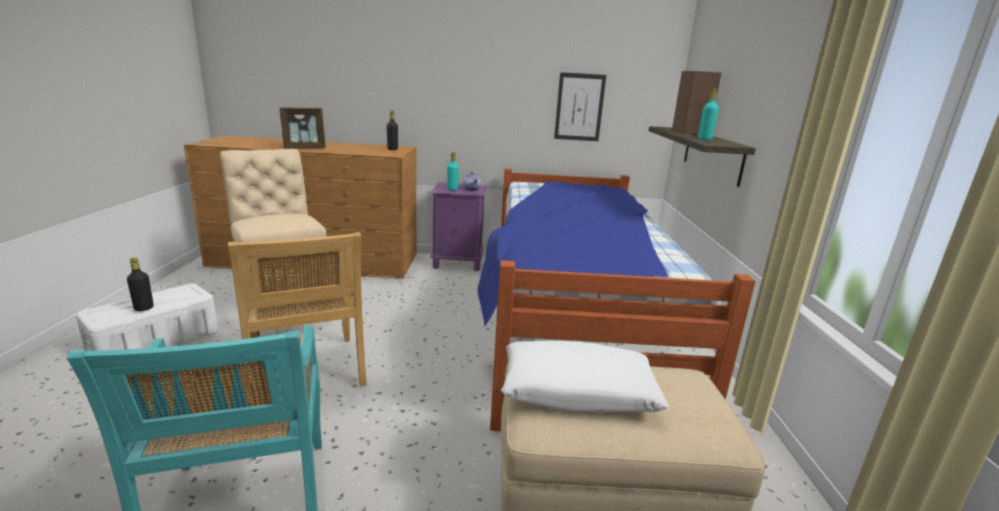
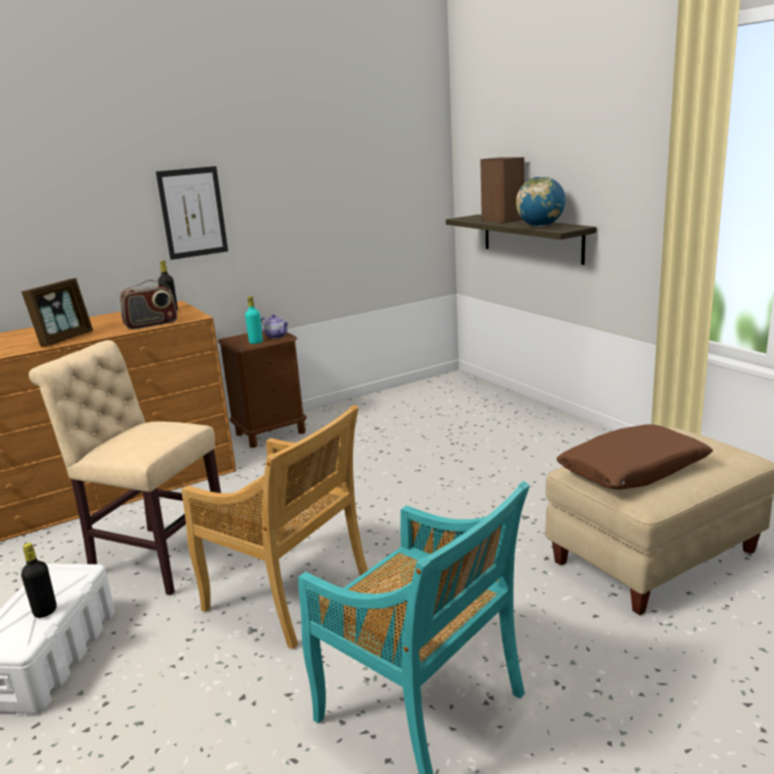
camera: 30 degrees left, 0 degrees up
purple nightstand [431,182,486,271] -> brown nightstand [218,330,307,448]
bed [477,168,756,431] -> none
white pillow [501,341,668,412] -> brown pillow [556,424,713,490]
picture [554,72,606,141] -> picture moved to [156,166,228,260]
turquoise bottle [698,88,719,140] -> globe [516,176,566,227]
none -> radio [120,280,177,330]

